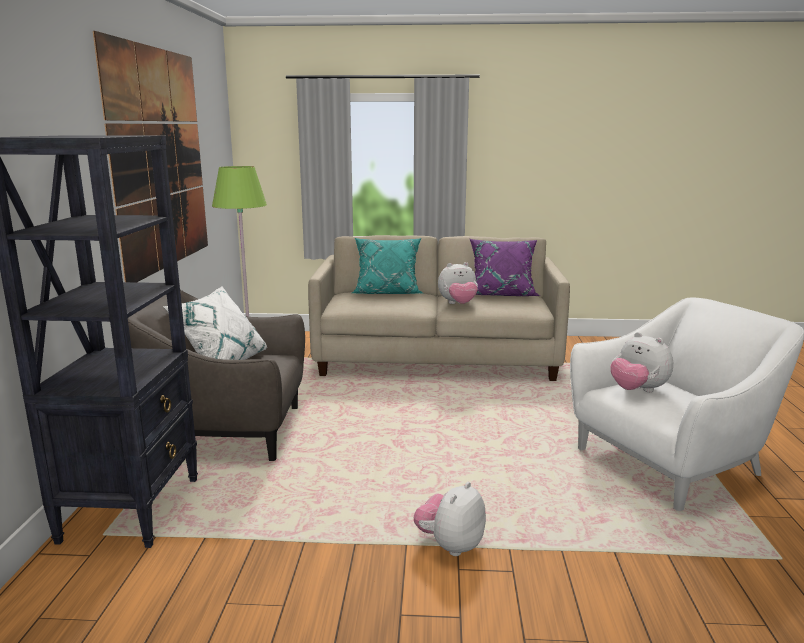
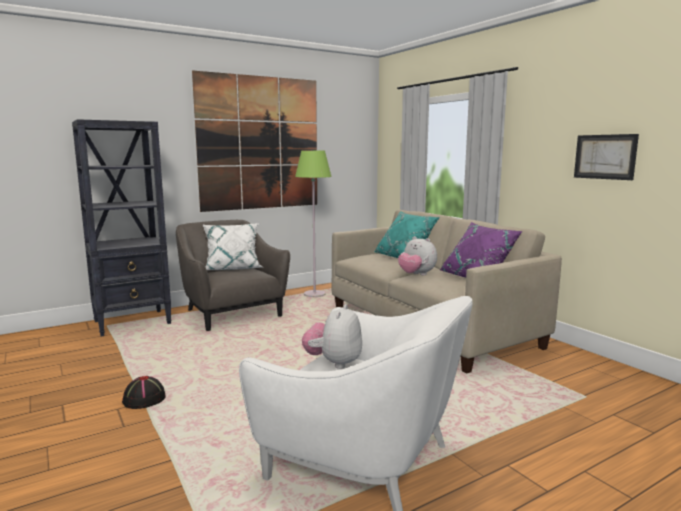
camera: 55 degrees right, 5 degrees down
plush toy [414,482,486,556] -> black hat [122,376,166,409]
none -> picture [574,134,639,180]

